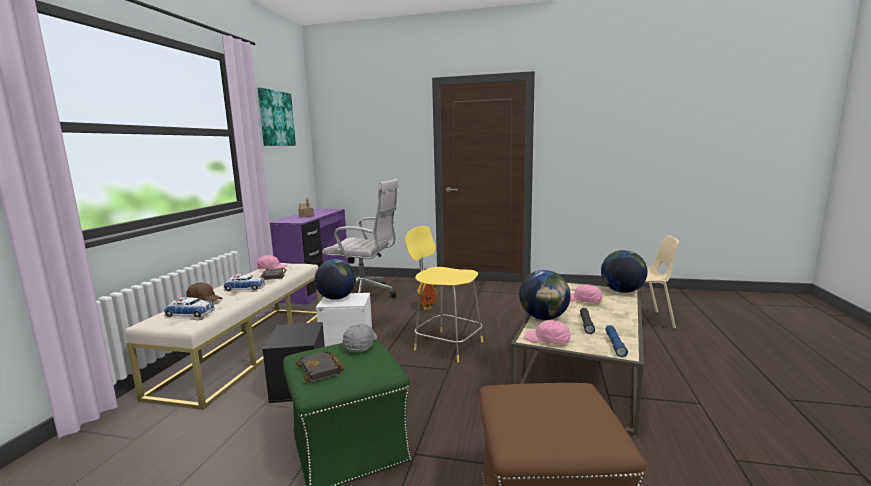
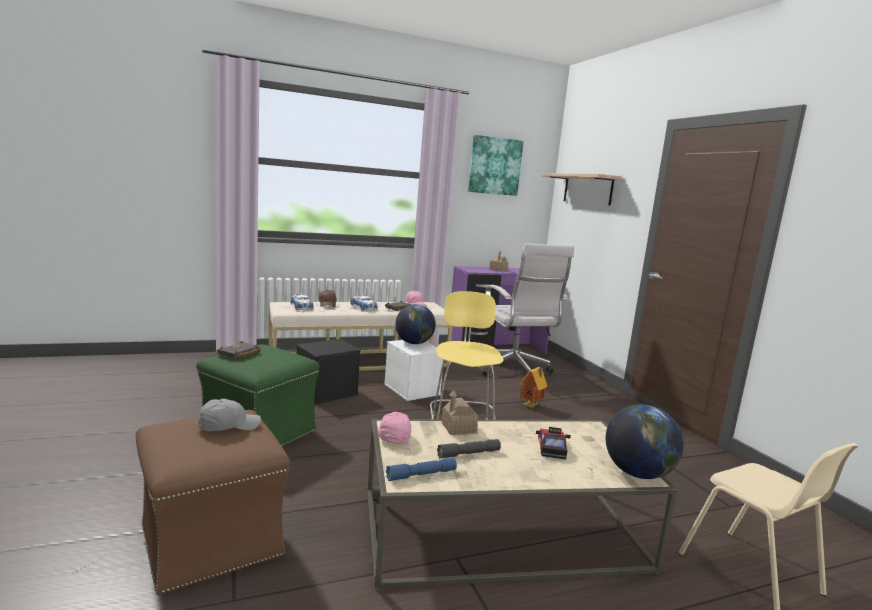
camera: 55 degrees right, 0 degrees up
grey cap [343,324,377,352] -> grey cap moved to [197,399,261,431]
globe [519,270,571,320] -> toy house [442,391,478,435]
pink cap [570,285,602,303] -> toy car [536,427,571,460]
none -> shelf [541,173,622,205]

